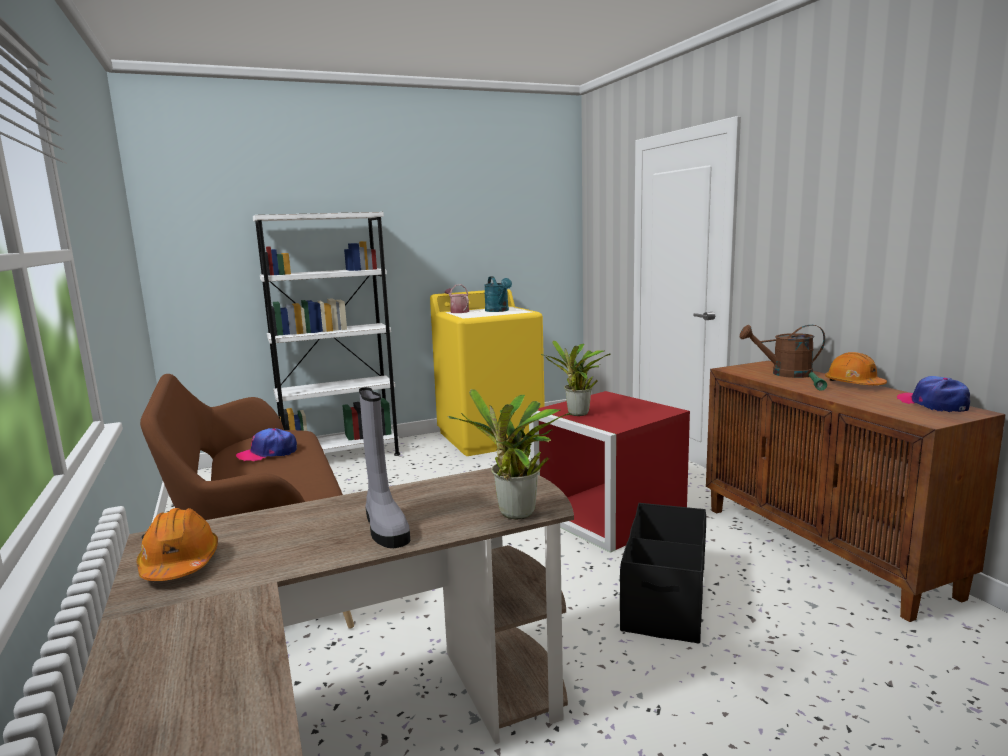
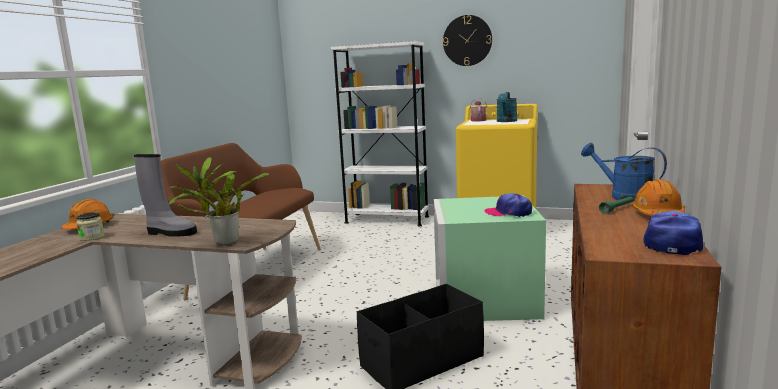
camera: 40 degrees right, 0 degrees up
cap [236,428,297,461] -> cap moved to [485,193,532,217]
grey boot [359,387,410,548] -> grey boot turned 90 degrees counterclockwise [134,154,197,237]
red storage box [529,391,690,553] -> green storage box [433,197,546,321]
potted plant [541,340,611,416] -> none
brown watering can [740,325,825,378] -> blue watering can [581,143,667,201]
none -> jar [76,212,105,241]
none -> wall clock [443,15,492,66]

